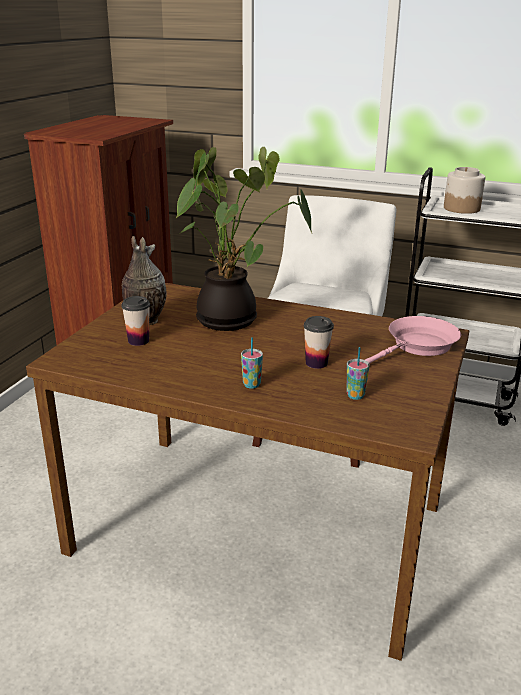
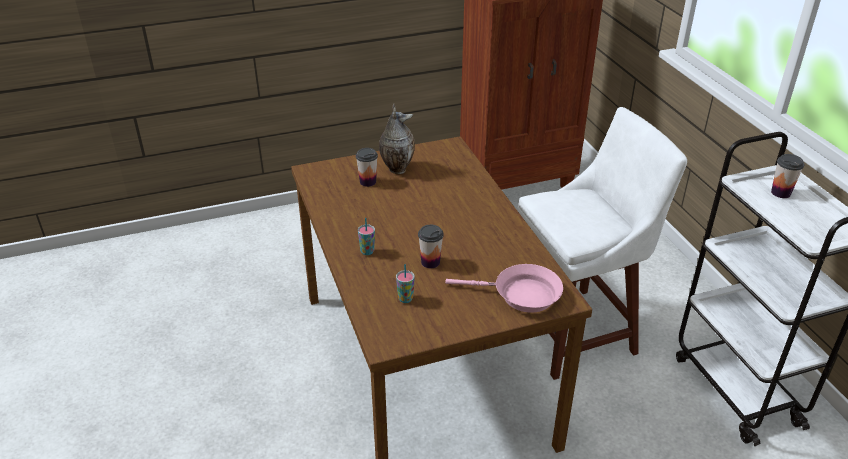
camera: 50 degrees right, 10 degrees up
potted plant [175,147,312,331] -> none
jar [444,167,485,214] -> cup [771,154,804,198]

